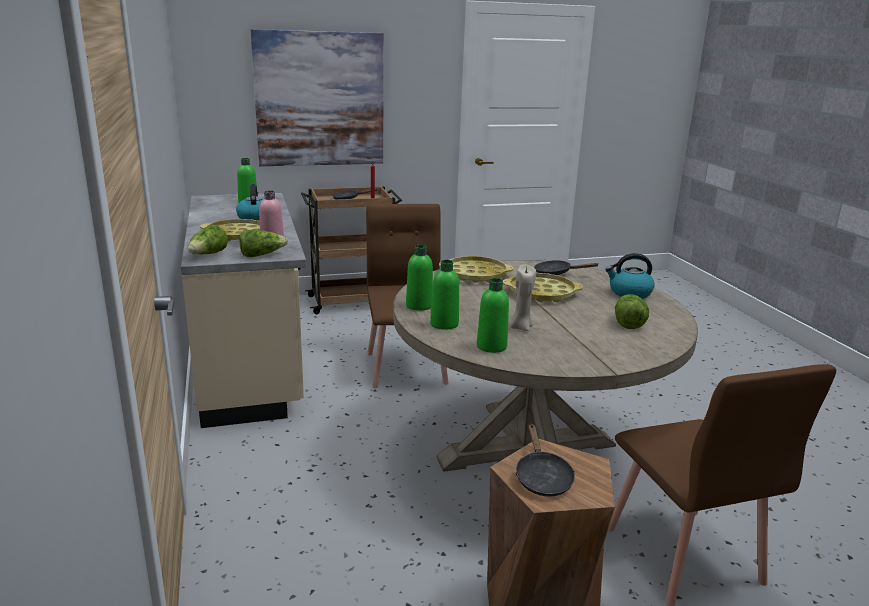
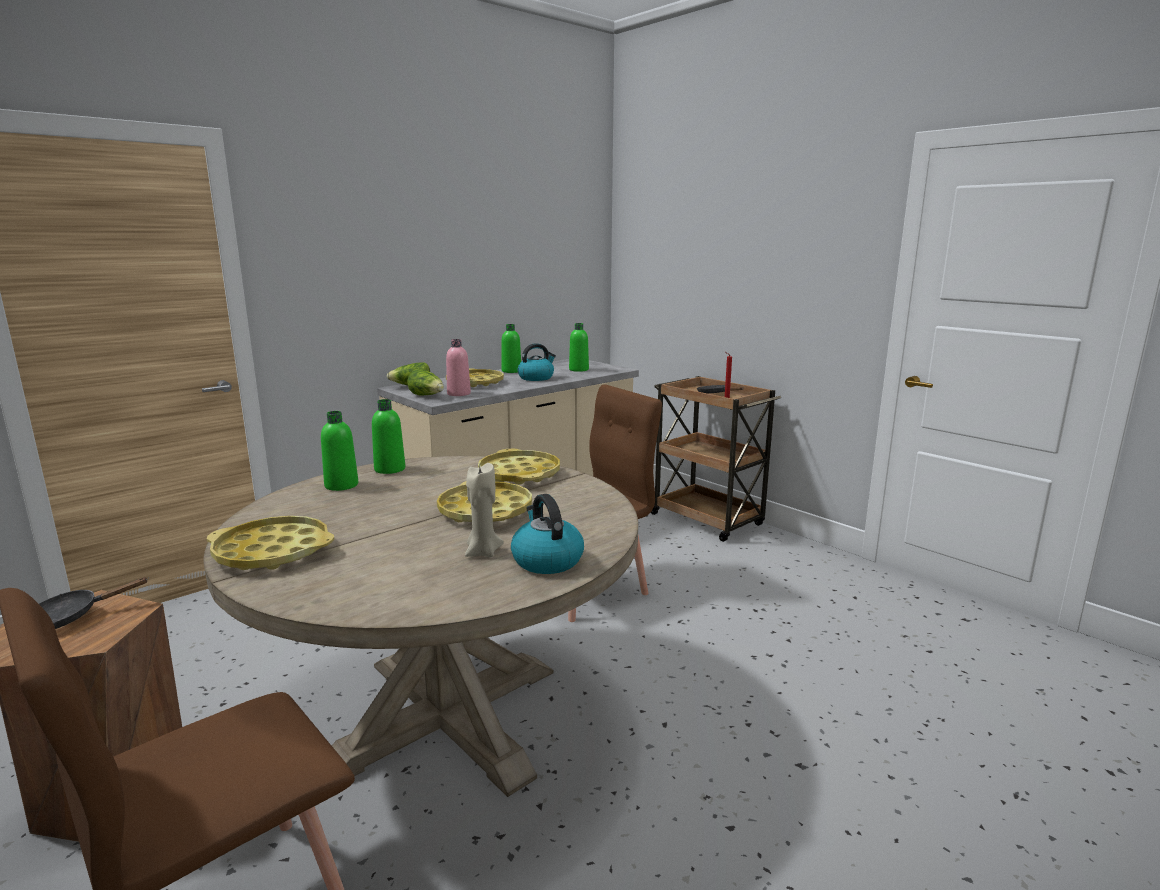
camera: 65 degrees right, 5 degrees down
picture [251,29,384,166] -> none
green bottle [477,278,509,353] -> green bottle moved to [501,324,521,373]
beige candle [510,265,536,331] -> beige candle moved to [465,463,504,558]
black frying pan [534,260,599,275] -> none
lettuce [615,294,649,329] -> none
none -> yellow tray [207,516,334,570]

